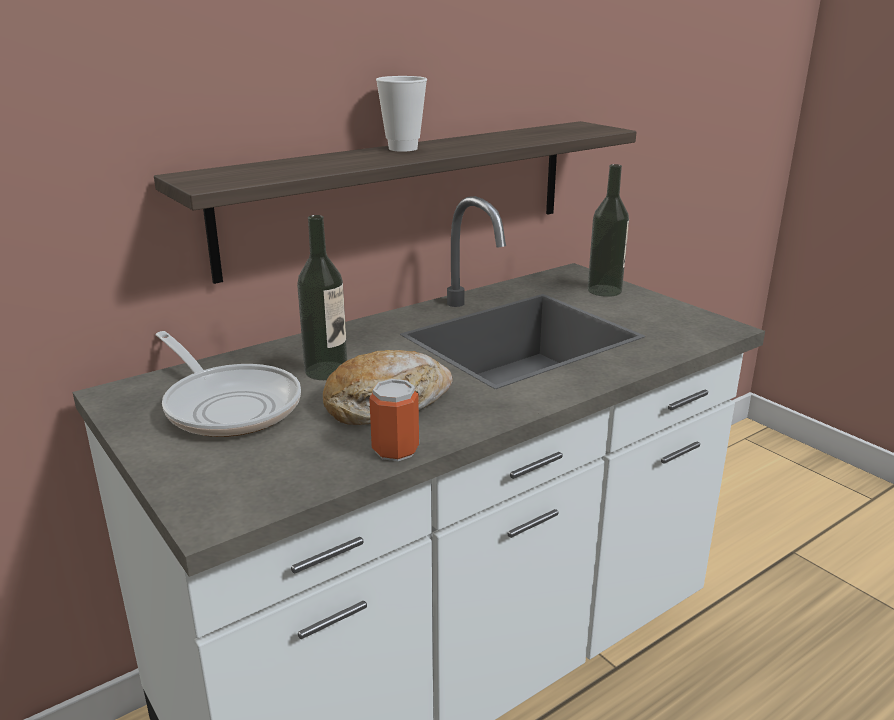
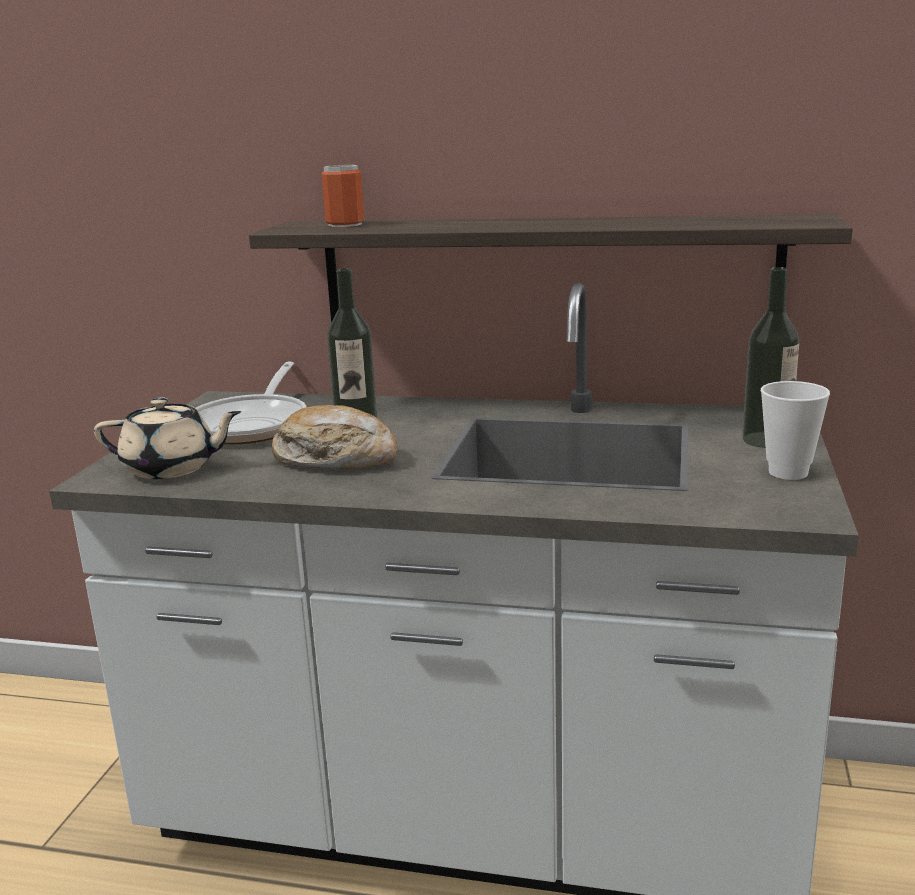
camera: 50 degrees right, 5 degrees down
can [369,379,419,461] -> can moved to [322,165,364,227]
cup [376,76,427,152] -> cup moved to [761,381,830,480]
none -> beige teapot [94,398,241,479]

